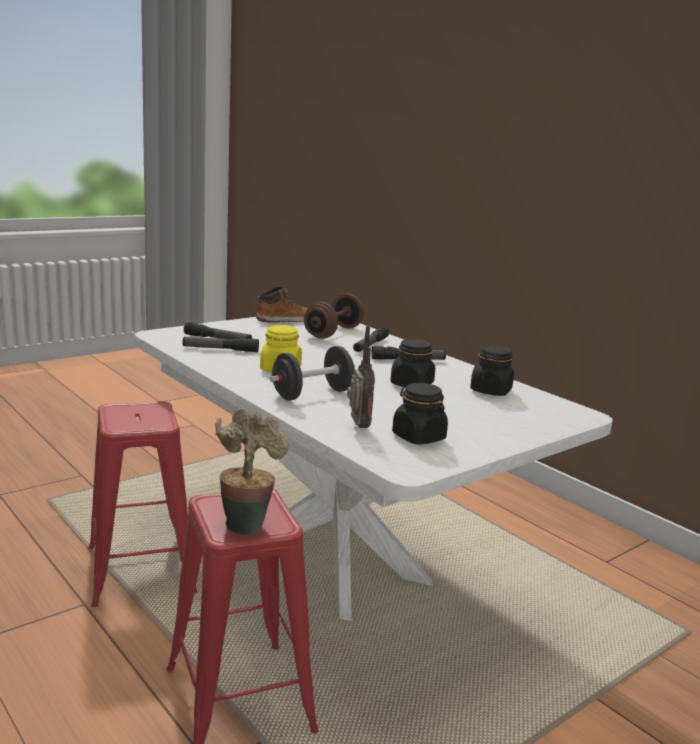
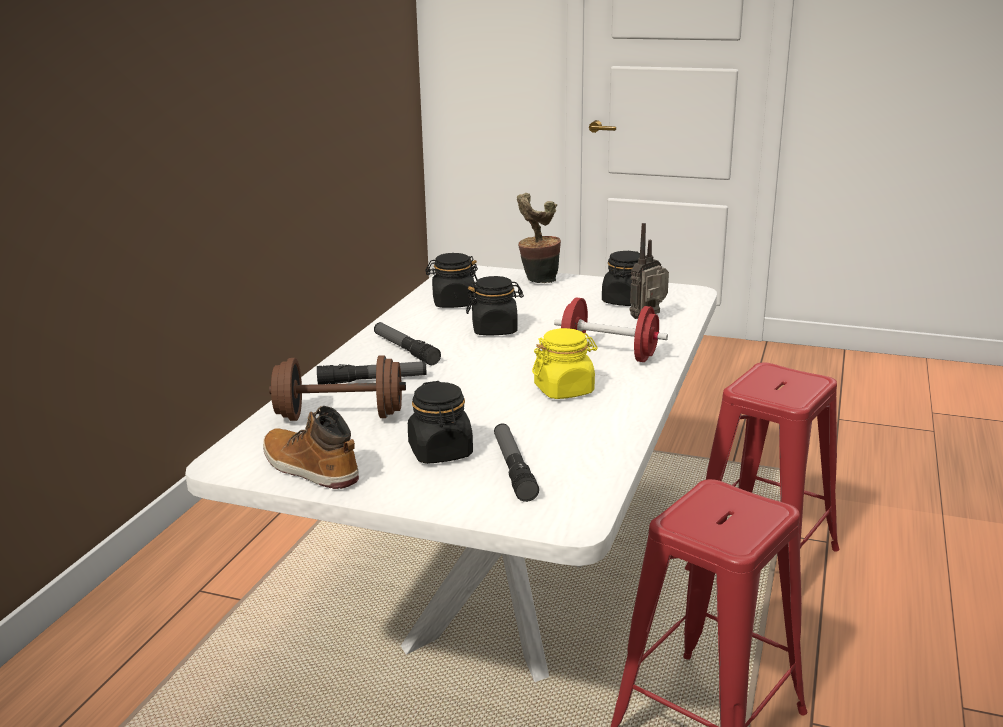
camera: 120 degrees left, 5 degrees up
flashlight [183,337,259,352] -> none
potted plant [215,409,289,535] -> potted plant moved to [517,193,561,283]
black dumbbell [270,346,355,401] -> red dumbbell [554,298,668,362]
none -> black jar [408,381,473,464]

